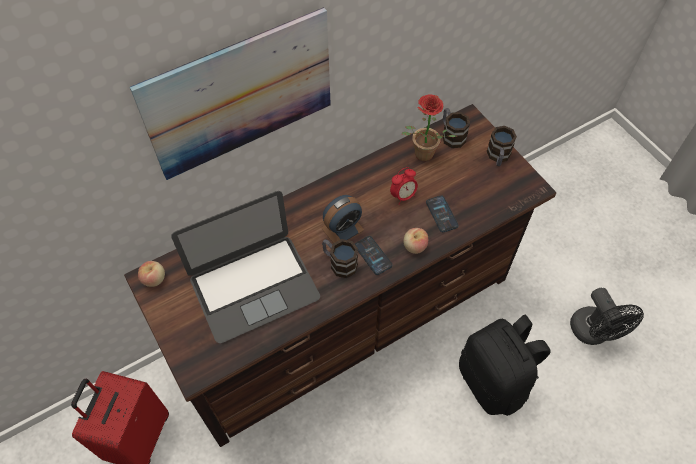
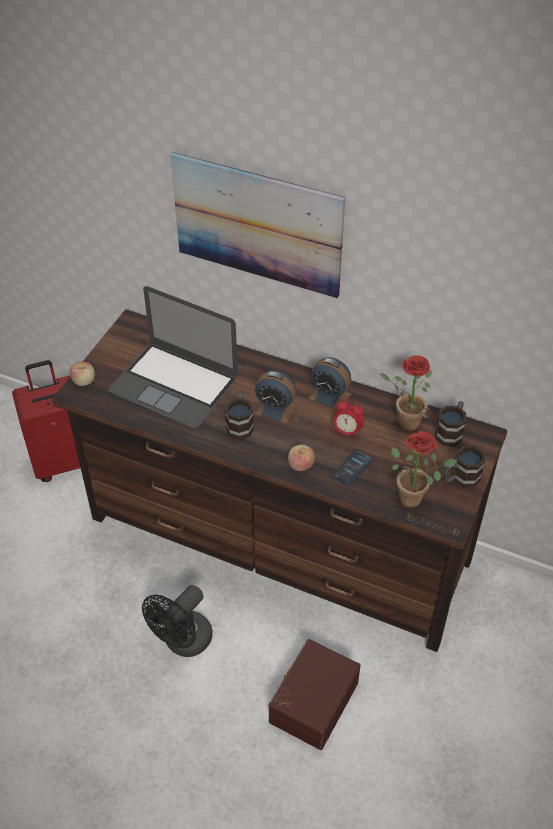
camera: 55 degrees right, 10 degrees down
apple [138,261,165,287] -> apple moved to [70,361,95,386]
phone [355,236,392,275] -> none
black backpack [459,315,551,416] -> brown storage box [269,639,360,750]
black fan [570,288,644,345] -> black fan moved to [142,585,213,657]
none -> alarm clock [308,357,351,410]
none -> potted plant [391,431,457,508]

